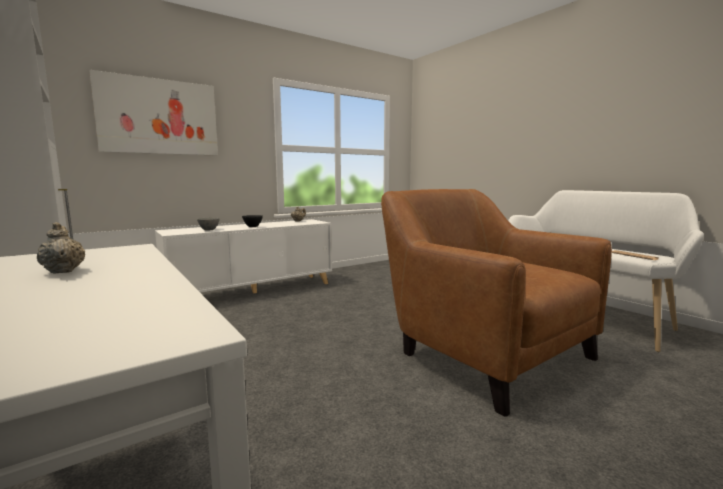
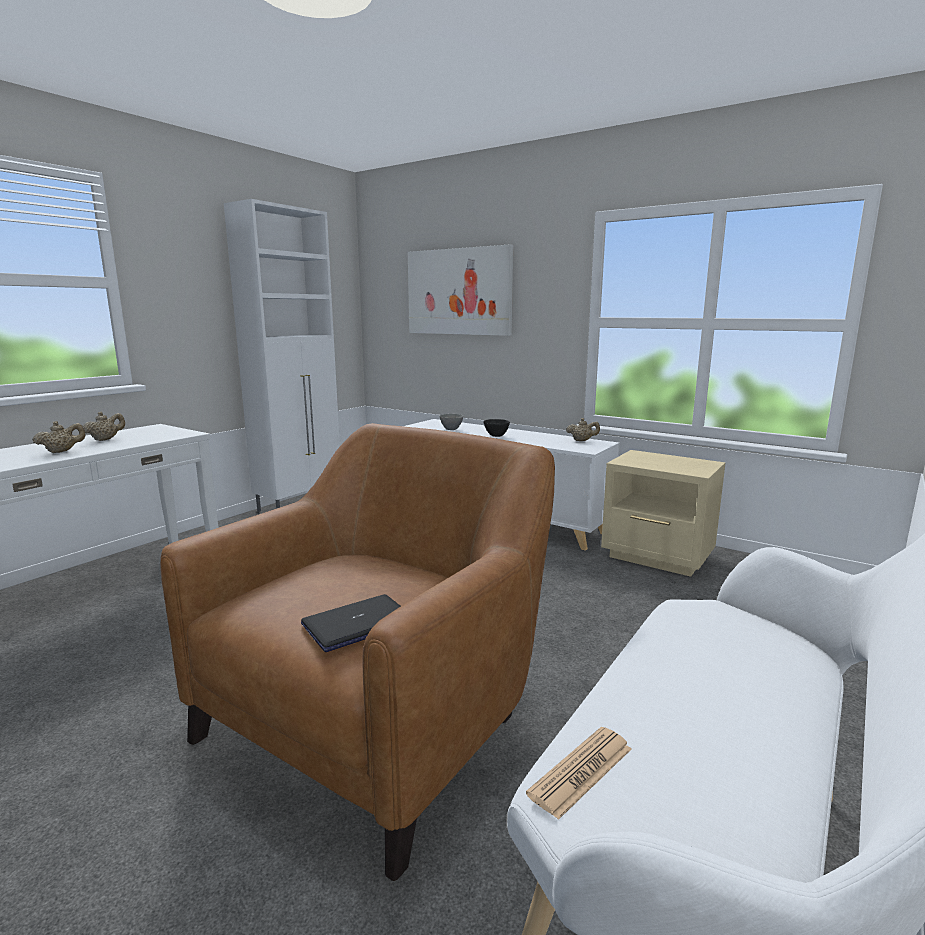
camera: 70 degrees right, 5 degrees up
none -> beige teapot [32,421,86,453]
none -> laptop [301,594,401,652]
none -> beige nightstand [601,450,725,577]

